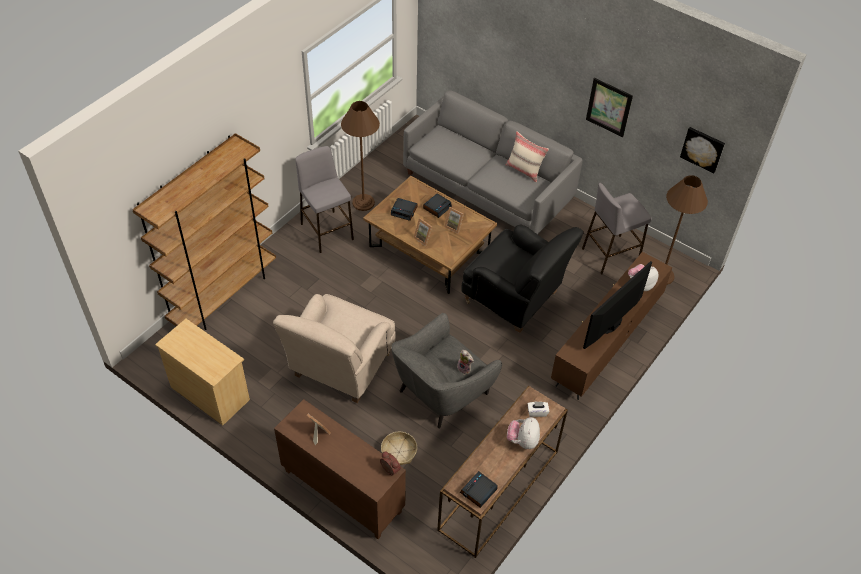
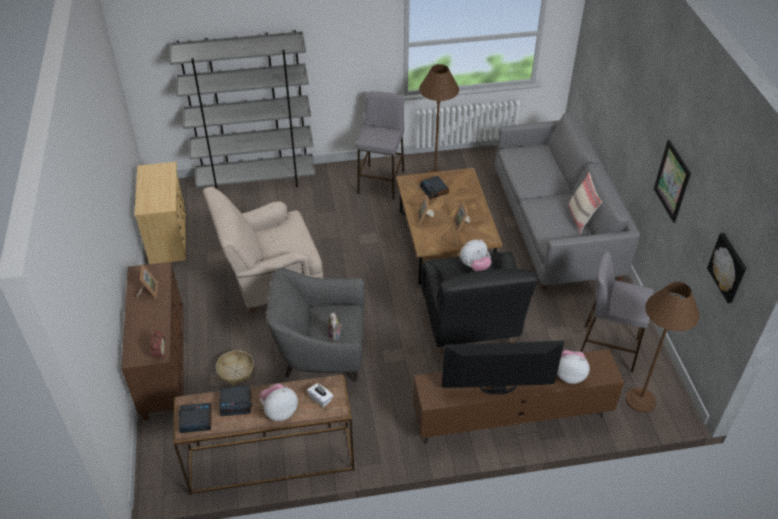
camera: 45 degrees right, 5 degrees down
brown bookcase [132,133,276,330] -> grey bookcase [170,30,316,189]
alarm clock [423,193,452,218] -> alarm clock moved to [219,386,252,416]
none -> plush toy [460,239,492,271]

